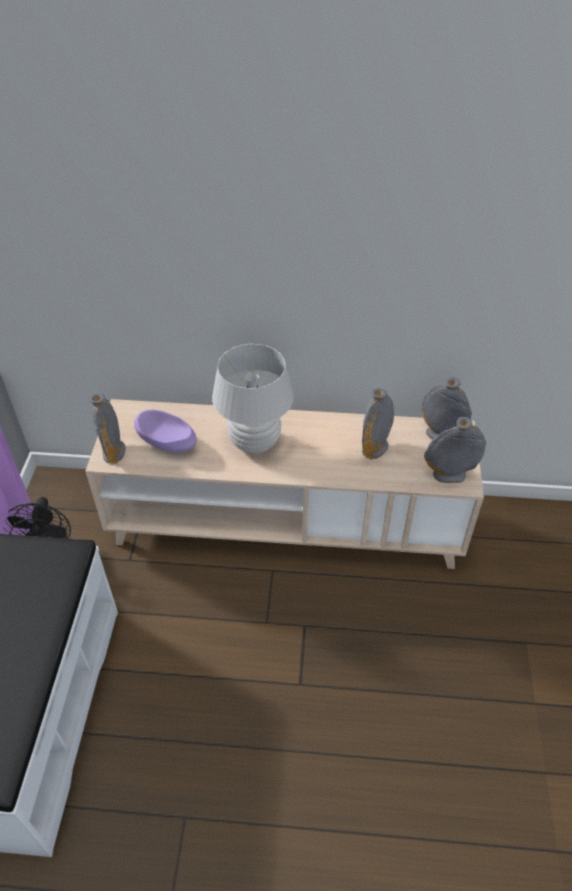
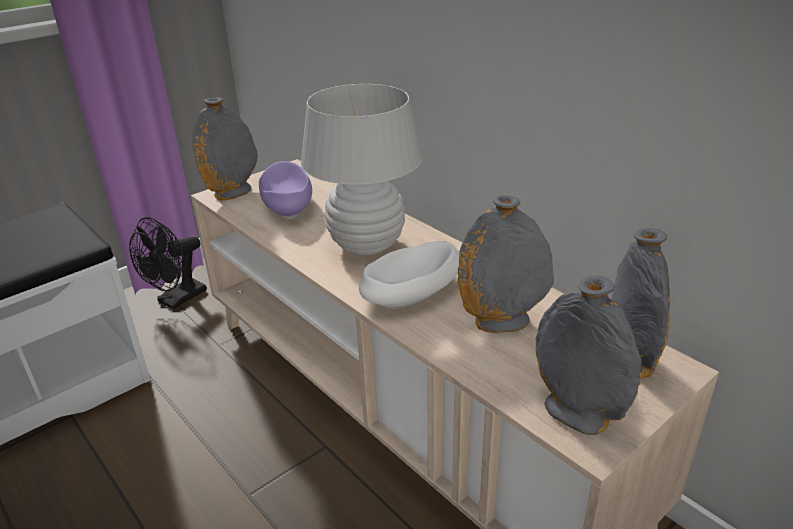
camera: 45 degrees right, 15 degrees down
none -> white bowl [359,241,460,309]

